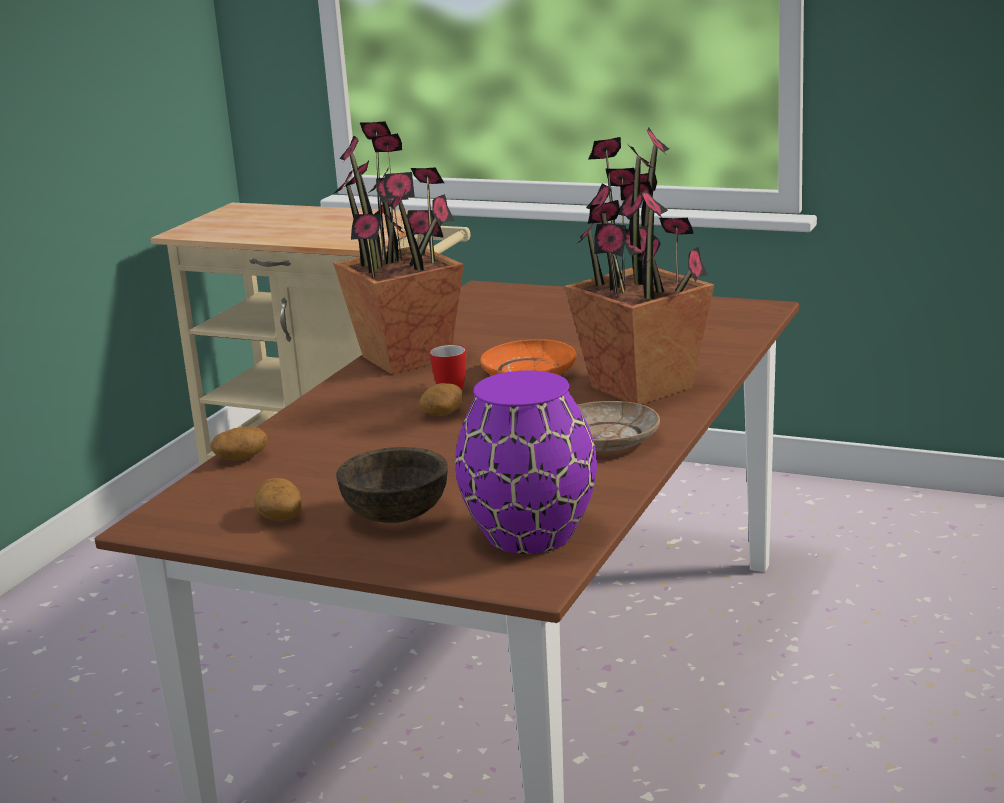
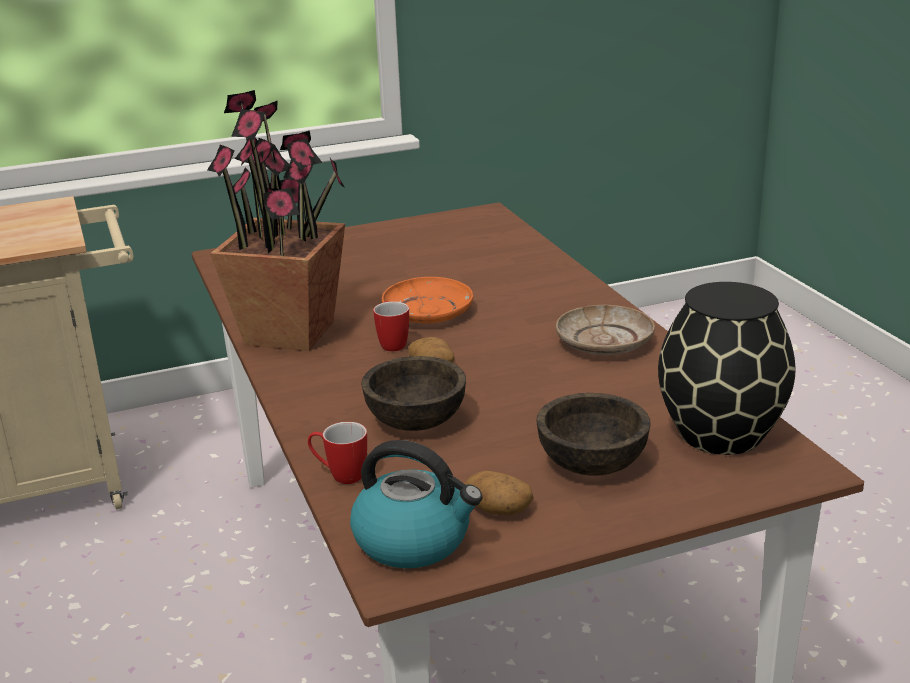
camera: 45 degrees left, 5 degrees up
potato [210,426,267,461] -> mug [308,422,367,484]
purple vase [455,370,597,554] -> black vase [658,282,796,455]
potted plant [564,128,715,405] -> none
none -> kettle [350,440,482,568]
none -> brown bowl [361,356,466,431]

